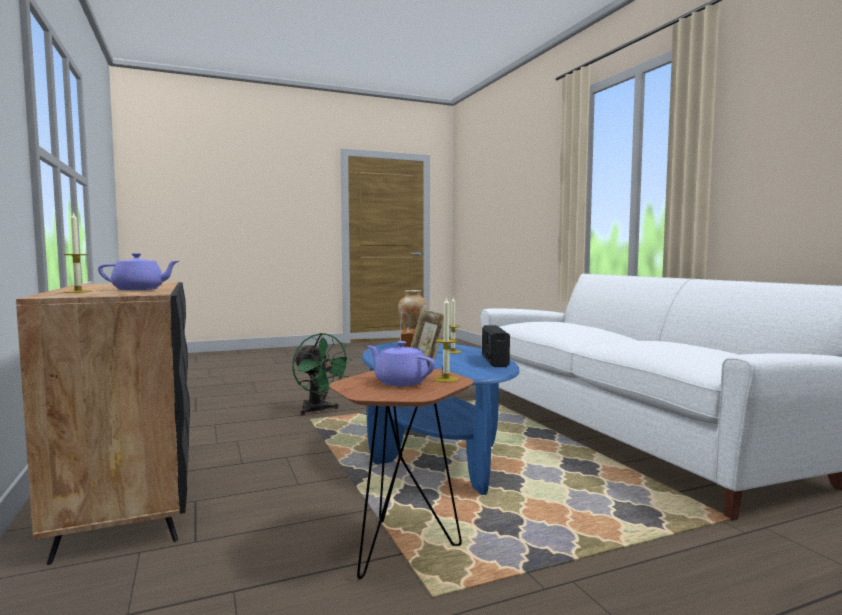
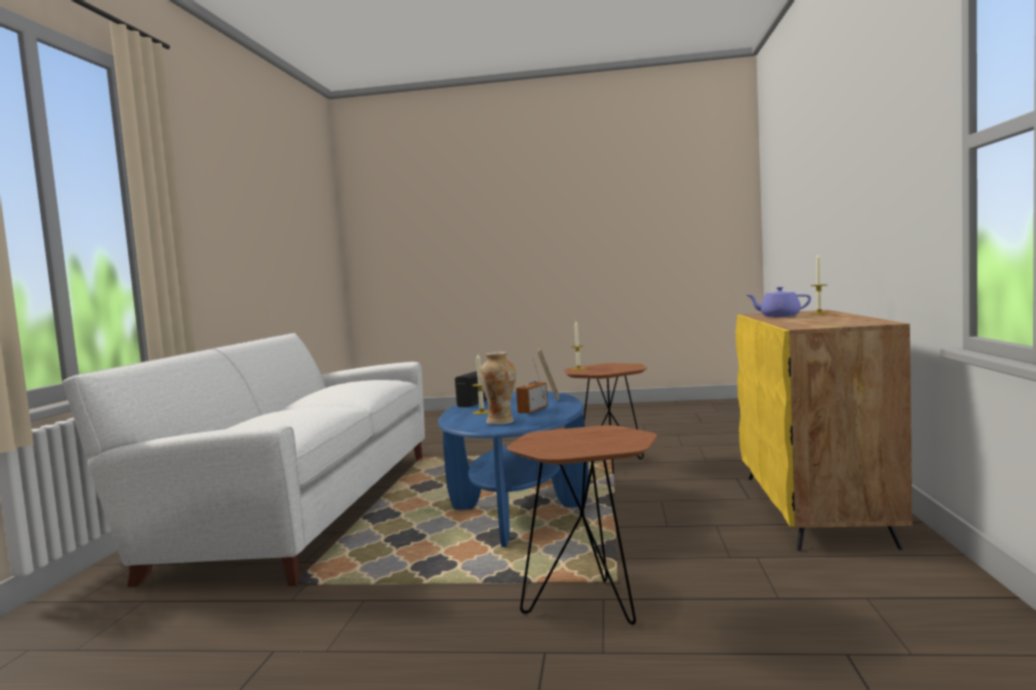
camera: 150 degrees left, 0 degrees up
black cabinet [16,282,190,565] -> yellow cabinet [736,310,912,551]
green fan [292,333,352,415] -> brown side table [507,425,657,625]
purple teapot [368,341,435,386] -> none

